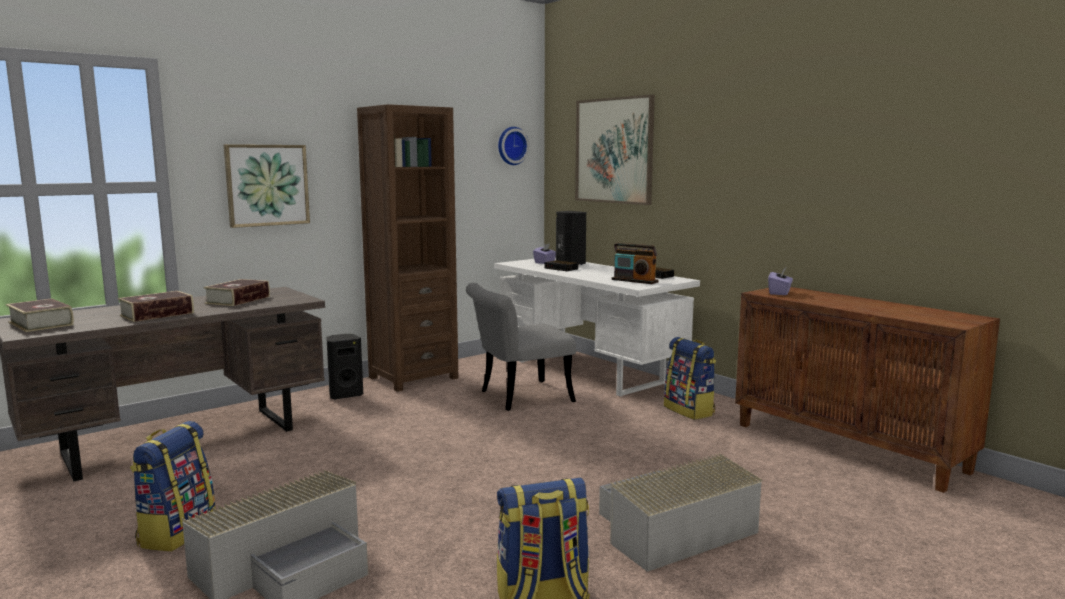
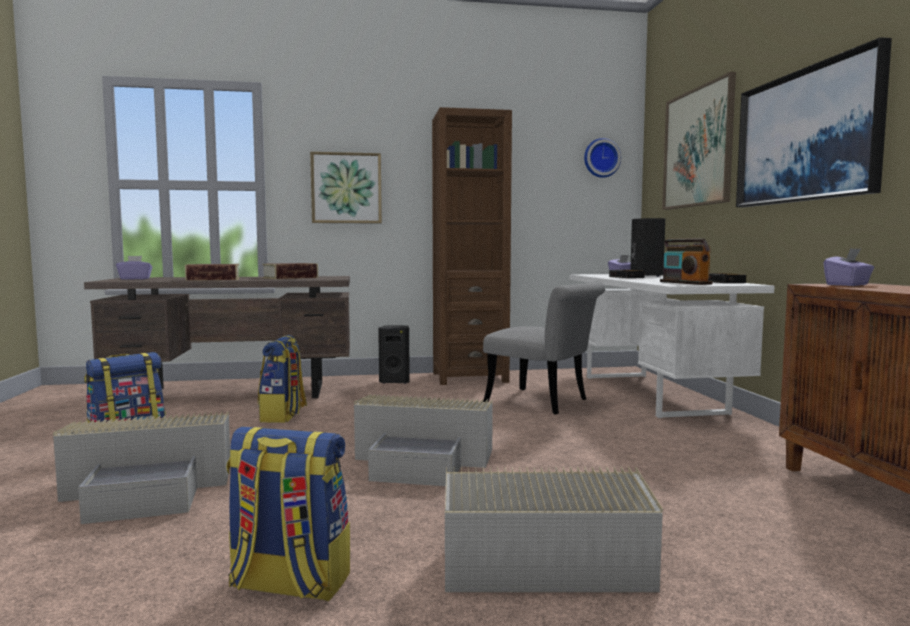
camera: 30 degrees right, 5 degrees down
book [6,298,74,332] -> purple tissue box [116,256,153,280]
grey chair [466,282,576,411] -> grey chair turned 150 degrees counterclockwise [483,282,605,415]
backpack [664,337,716,420] -> backpack moved to [258,335,307,423]
none -> grey storage box [354,394,493,486]
none -> picture [736,37,892,207]

